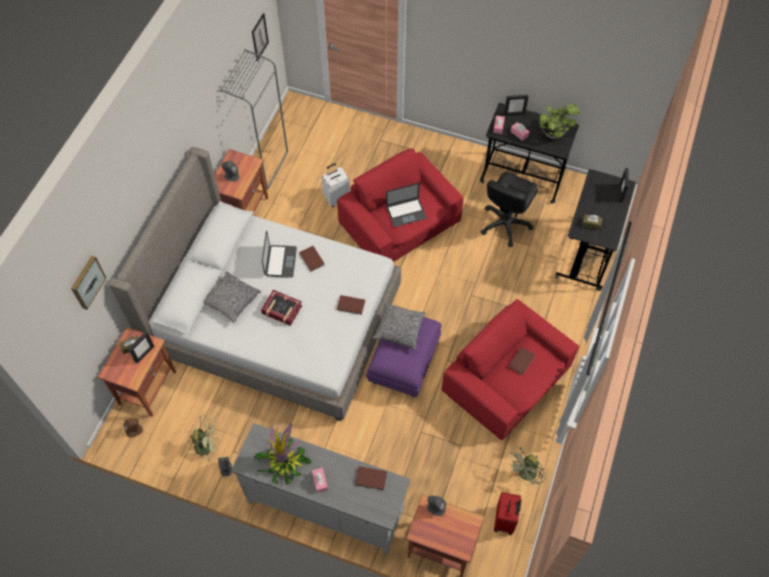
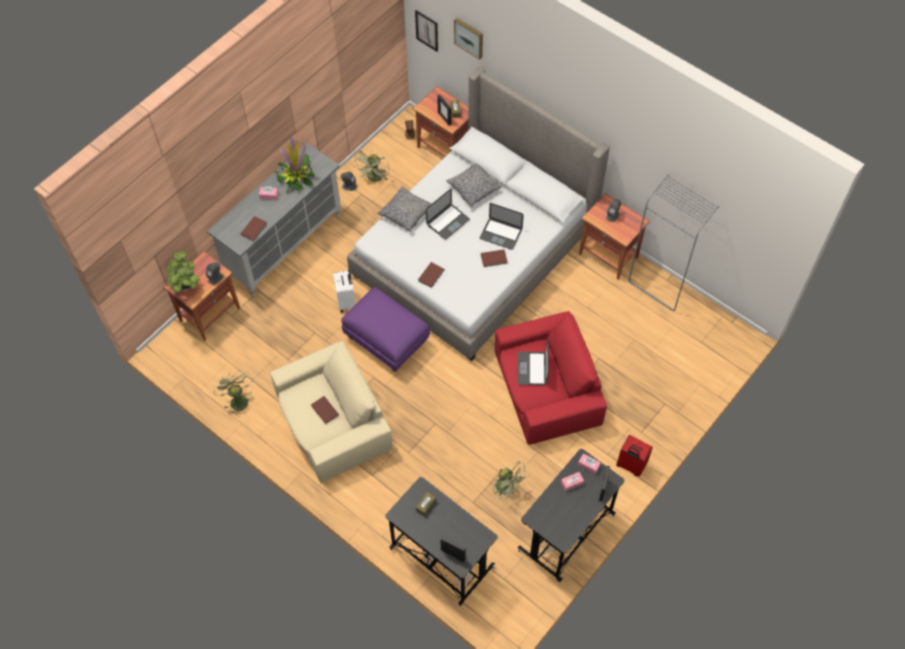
camera: 110 degrees right, 0 degrees up
picture [252,13,269,61] -> picture moved to [415,10,438,52]
book [261,290,302,326] -> laptop [426,189,470,240]
white suitcase [321,163,350,207] -> white suitcase moved to [333,270,356,313]
grey pillow [373,302,425,350] -> grey pillow moved to [377,186,431,232]
red armchair [442,299,579,440] -> beige armchair [270,341,393,483]
black office chair [481,172,538,247] -> green fan [494,461,530,502]
red suitcase [494,492,521,535] -> red suitcase moved to [616,435,653,476]
potted plant [539,103,580,139] -> potted plant moved to [166,251,199,292]

